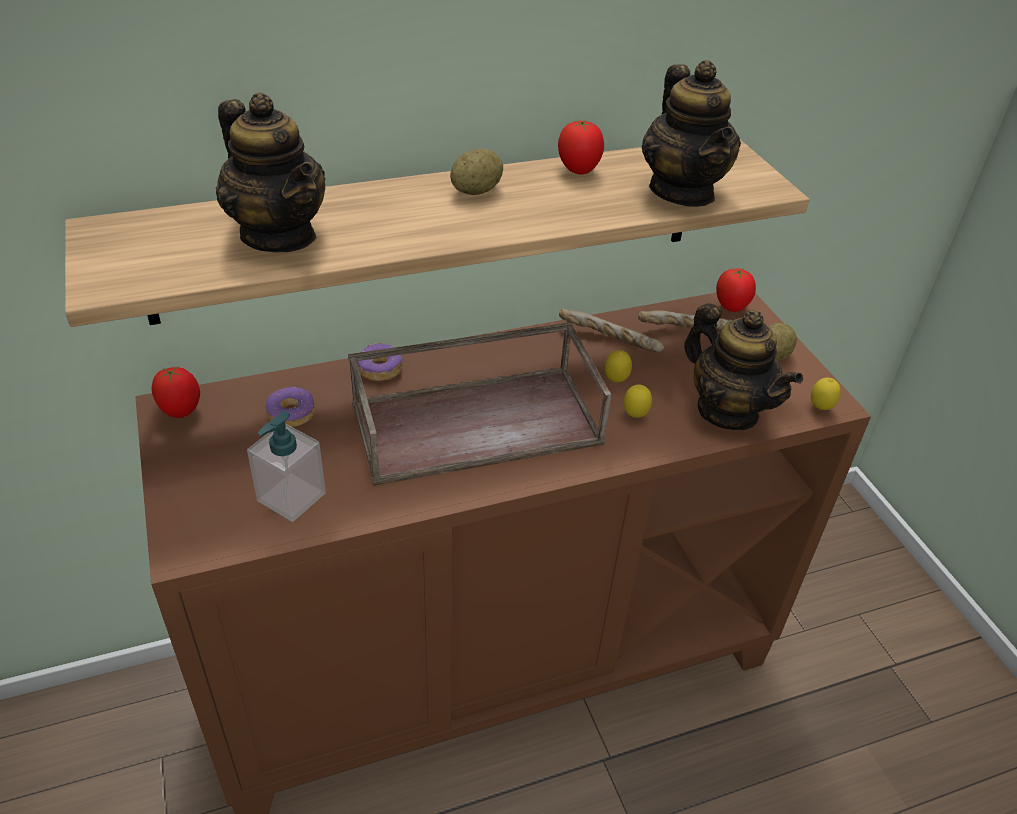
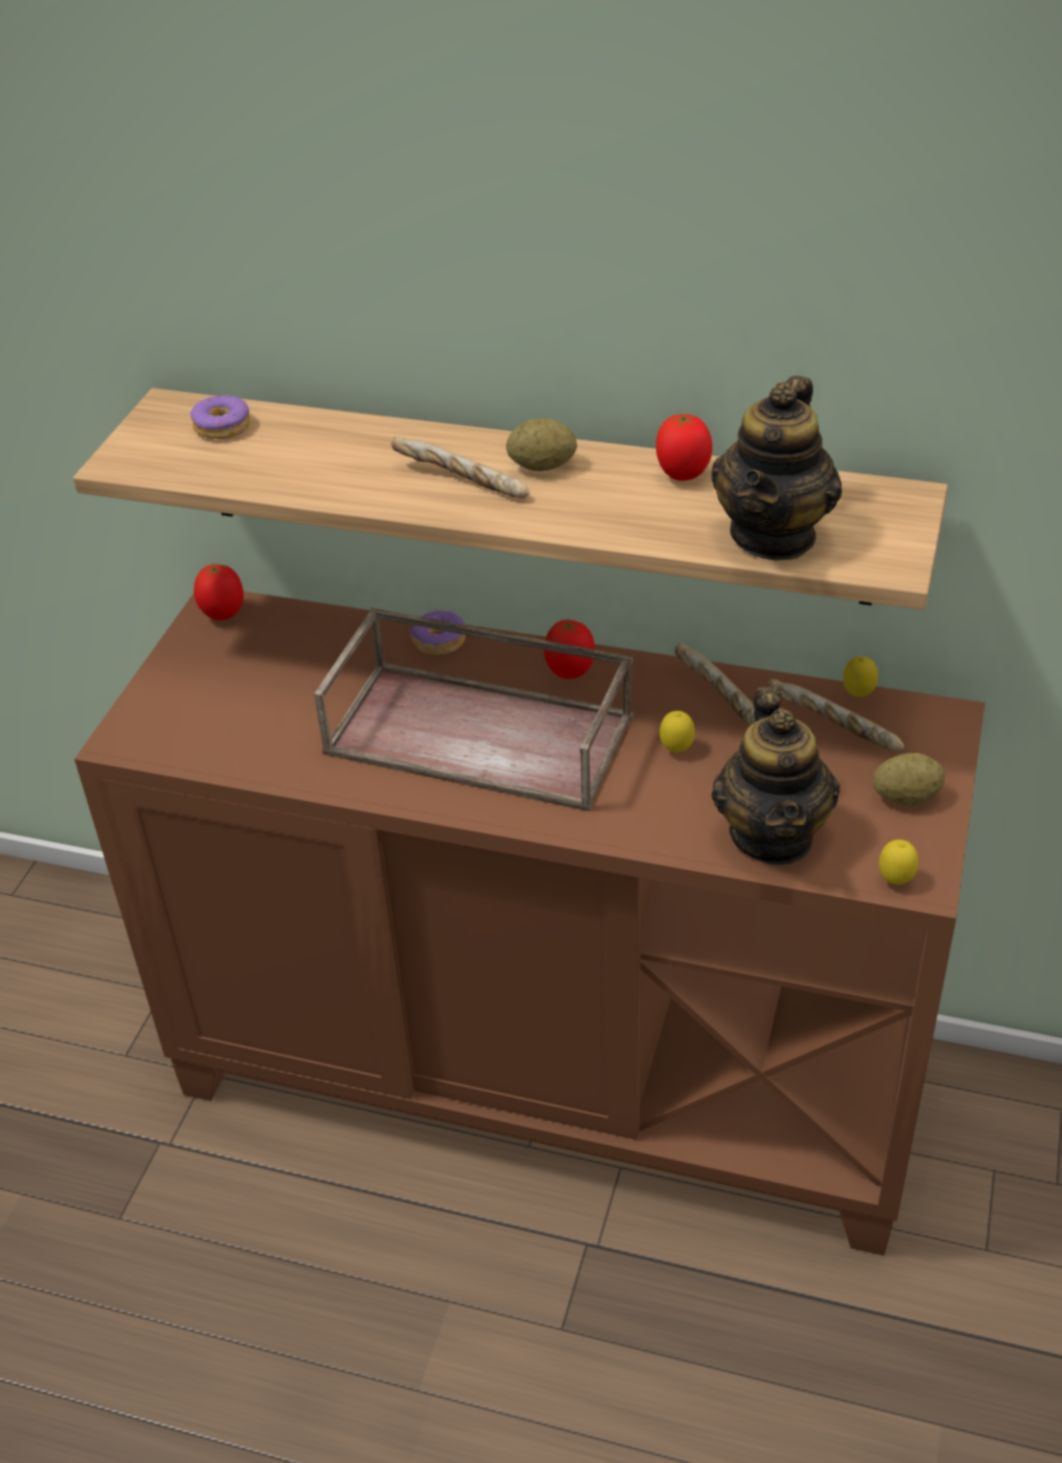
camera: 40 degrees right, 0 degrees up
teapot [216,93,325,252] -> none
soap dispenser [247,411,326,522] -> none
donut [265,387,315,427] -> donut moved to [190,395,250,439]
lemon [623,385,652,418] -> lemon moved to [843,656,878,697]
tomato [716,268,756,312] -> tomato moved to [544,618,595,679]
none -> bread [391,436,530,498]

